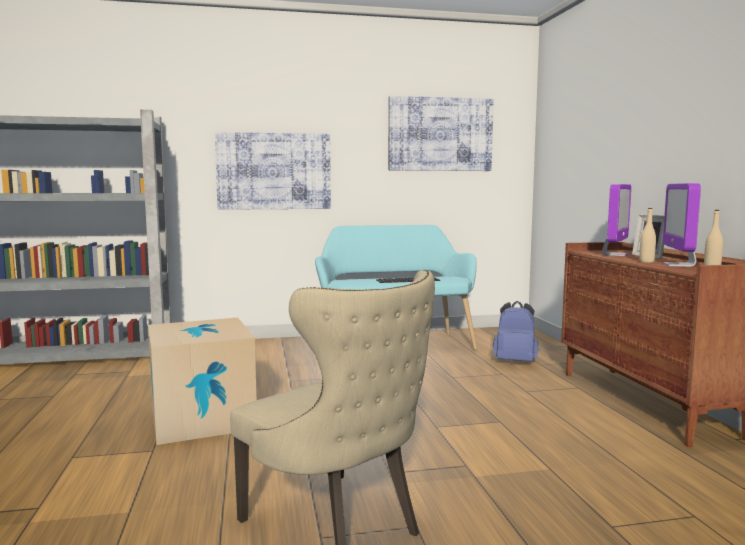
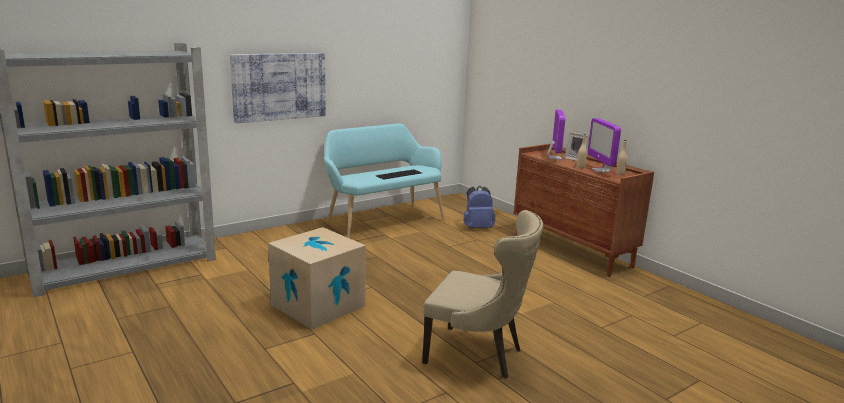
camera: 25 degrees left, 10 degrees up
picture [388,96,493,171] -> none

